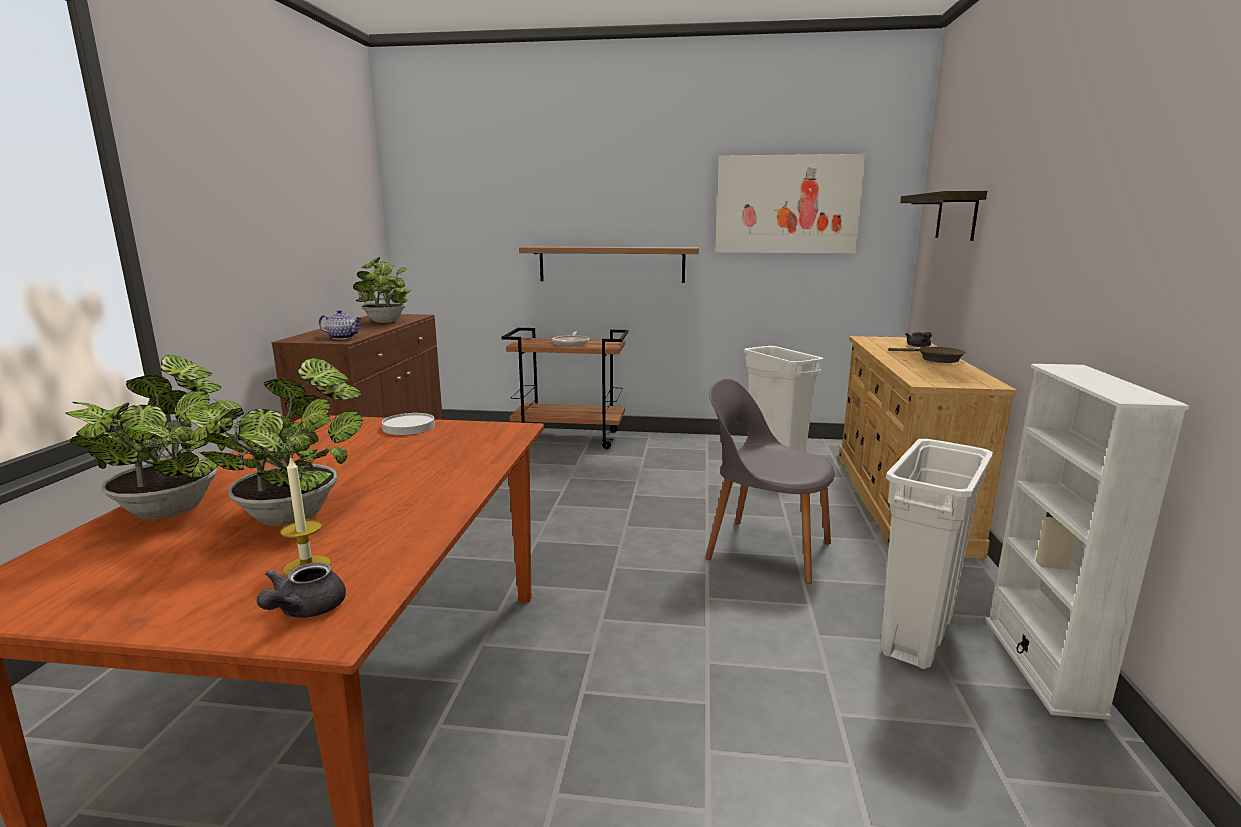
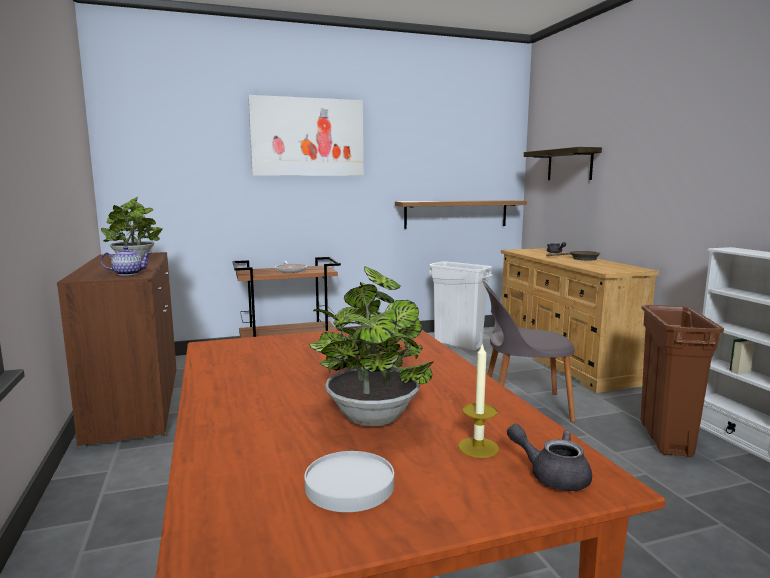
camera: 25 degrees left, 5 degrees down
potted plant [65,355,229,519] -> none
grey teapot [257,562,346,618] -> grey teapot turned 135 degrees clockwise [507,424,592,491]
white plate [382,413,435,435] -> white plate moved to [305,451,394,512]
shelf [519,246,699,283] -> shelf moved to [395,200,527,229]
picture [715,154,866,253] -> picture moved to [248,95,363,176]
white trash can [881,439,994,669] -> brown trash can [641,305,724,457]

